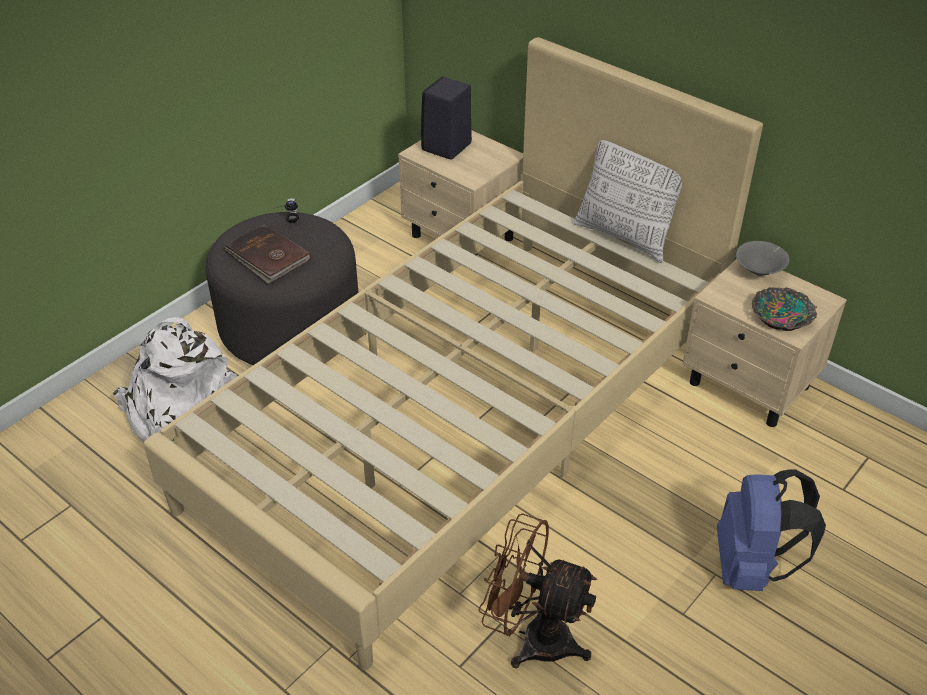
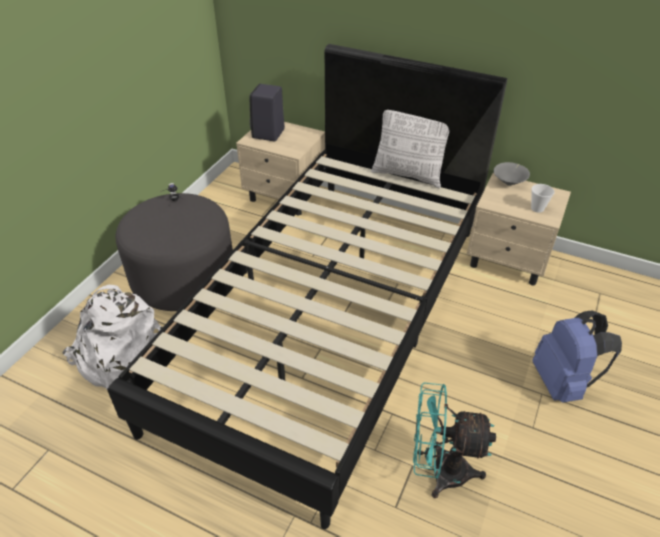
camera: 15 degrees left, 0 degrees up
beige bed [143,37,763,670] -> black bed [108,44,507,529]
brown book [225,223,311,283] -> none
brown fan [478,513,597,668] -> turquoise fan [413,383,496,498]
bowl [752,287,817,331] -> cup [531,184,555,213]

